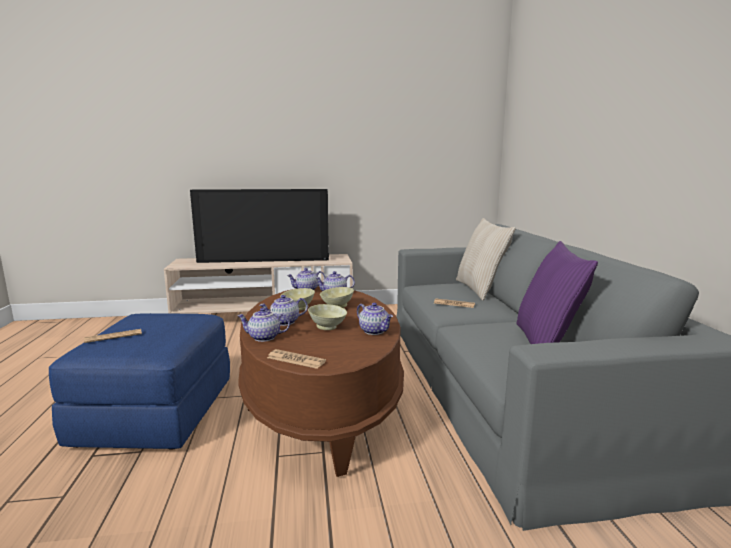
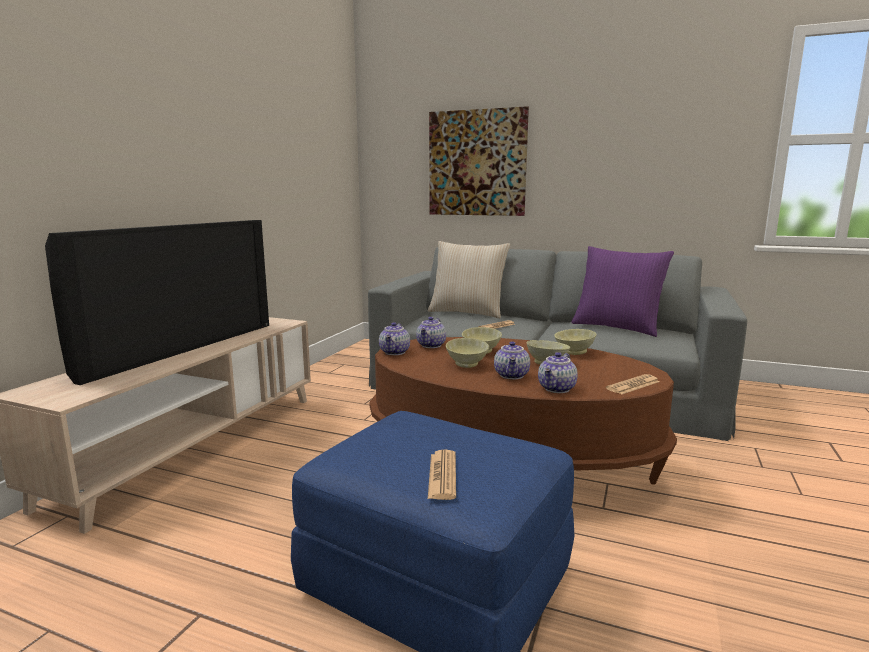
camera: 60 degrees left, 0 degrees up
teapot [357,303,393,335] -> beige bowl [554,329,597,355]
none -> picture [429,106,529,216]

